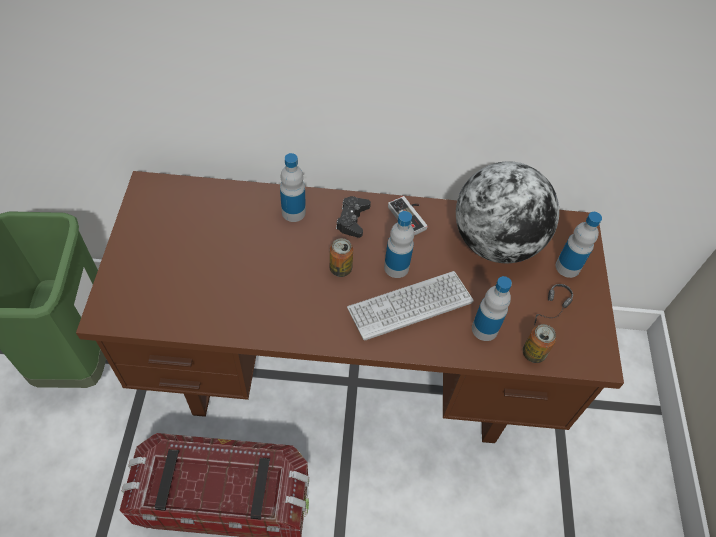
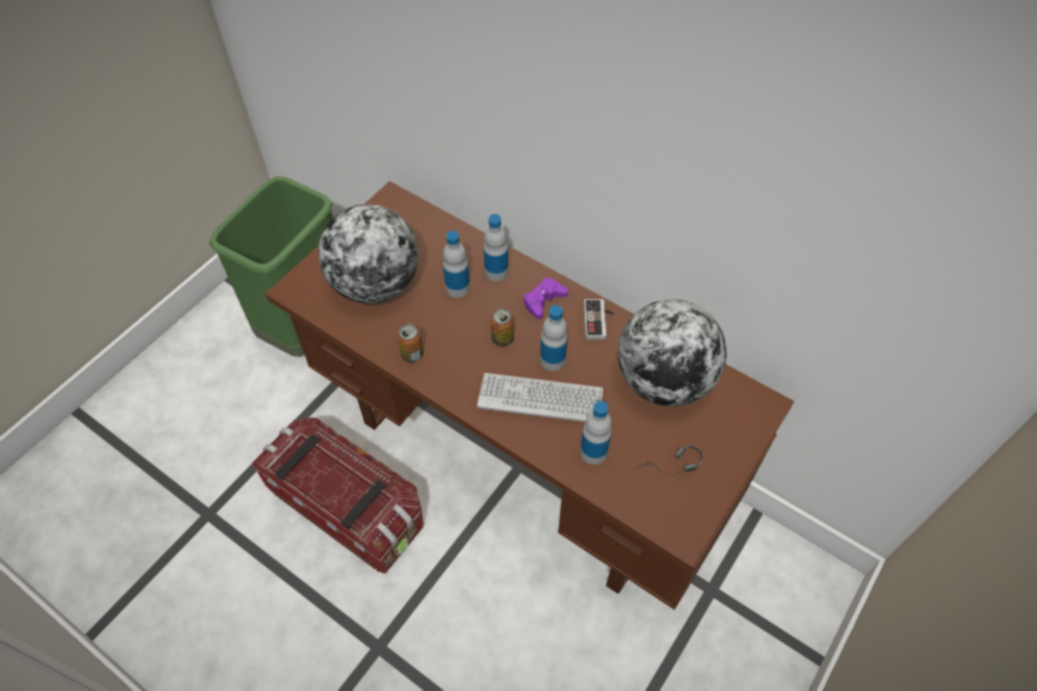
camera: 35 degrees right, 0 degrees up
black game controller [336,196,371,238] -> purple game controller [523,277,568,319]
can [523,324,556,363] -> can moved to [397,324,423,362]
bottle [556,212,602,278] -> bottle moved to [443,231,470,298]
none -> globe [318,204,419,304]

